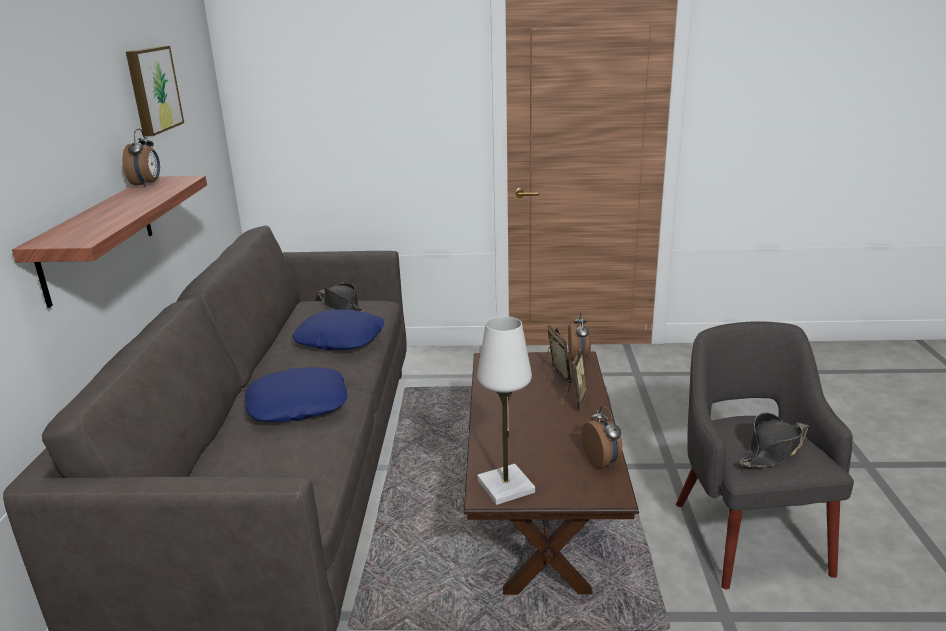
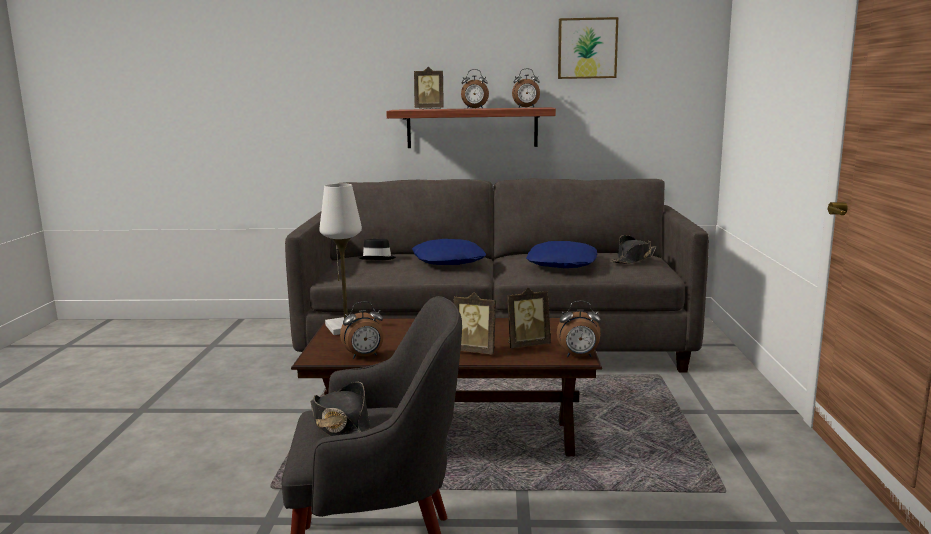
camera: 90 degrees right, 10 degrees down
none -> black hat [358,239,396,260]
none -> picture frame [414,67,444,109]
none -> alarm clock [461,69,489,109]

